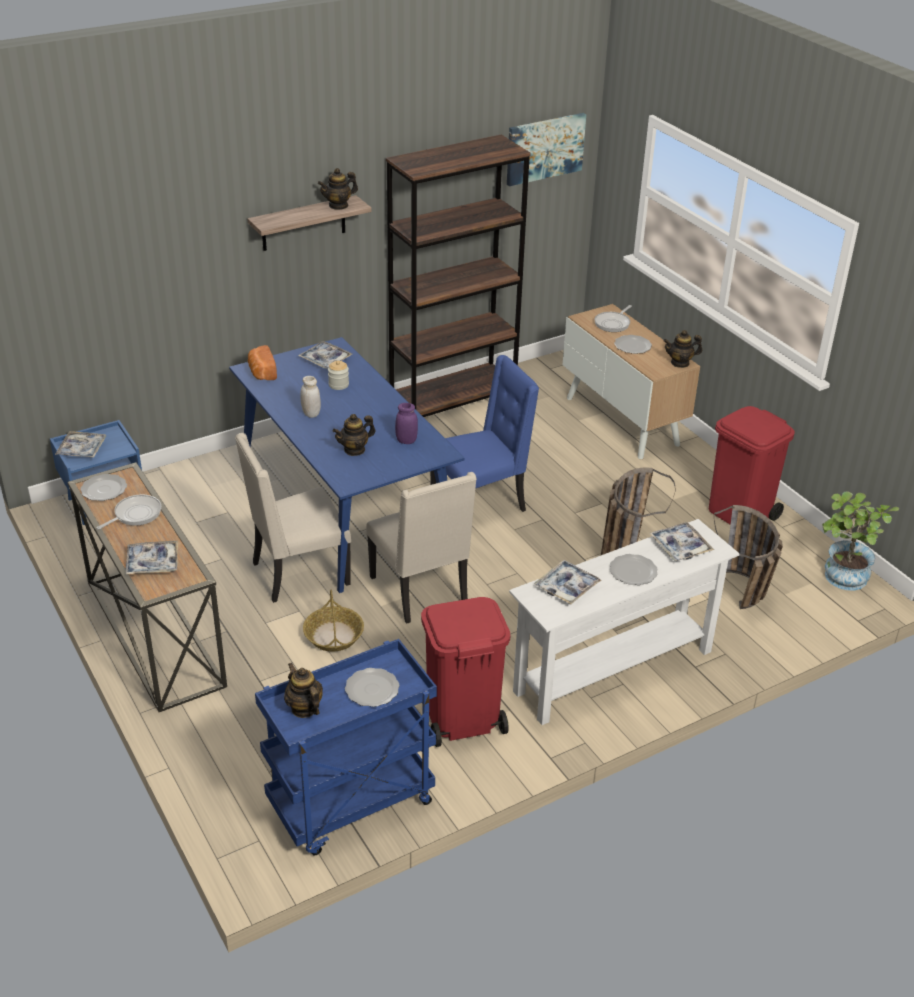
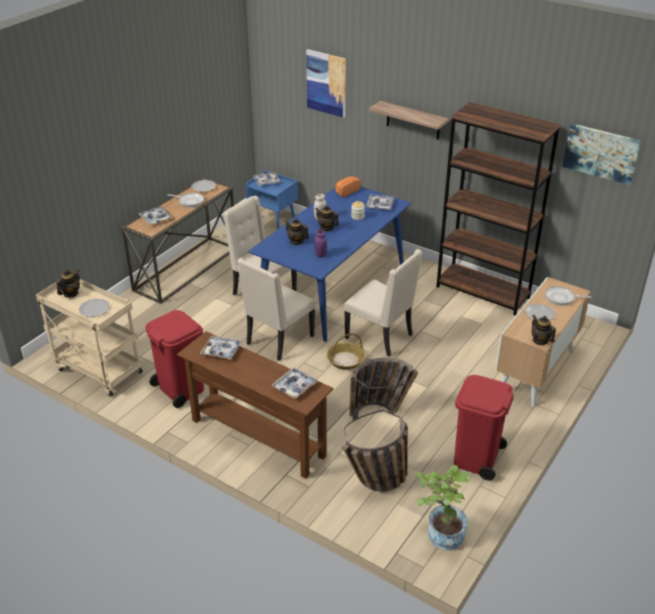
camera: 65 degrees right, 0 degrees up
blue cart [255,639,437,855] -> beige cart [36,279,143,397]
basket [303,590,364,652] -> basket moved to [327,333,365,370]
teapot [318,168,358,210] -> teapot moved to [315,205,339,232]
blue chair [430,355,539,512] -> beige chair [344,249,422,356]
white console table [509,519,740,725] -> brown console table [177,331,333,479]
plate [609,554,658,585] -> none
none -> picture [306,49,346,118]

